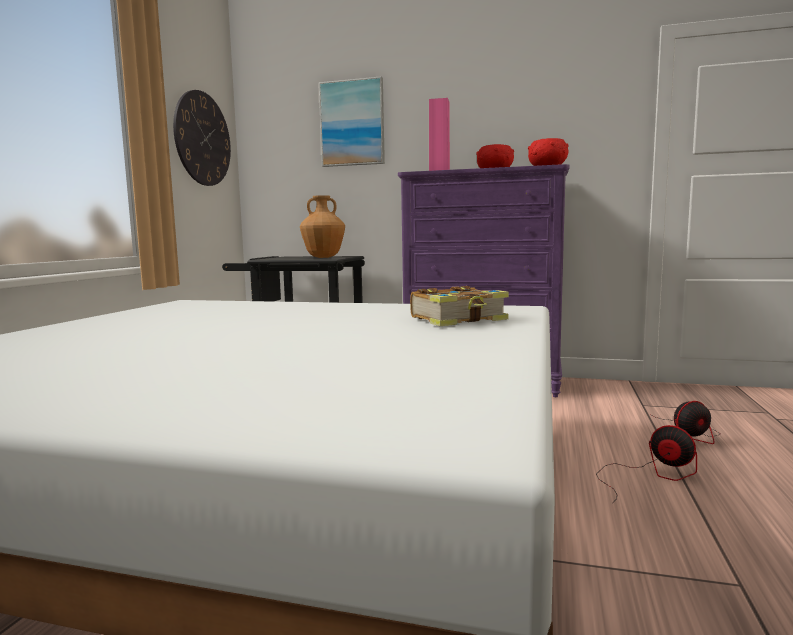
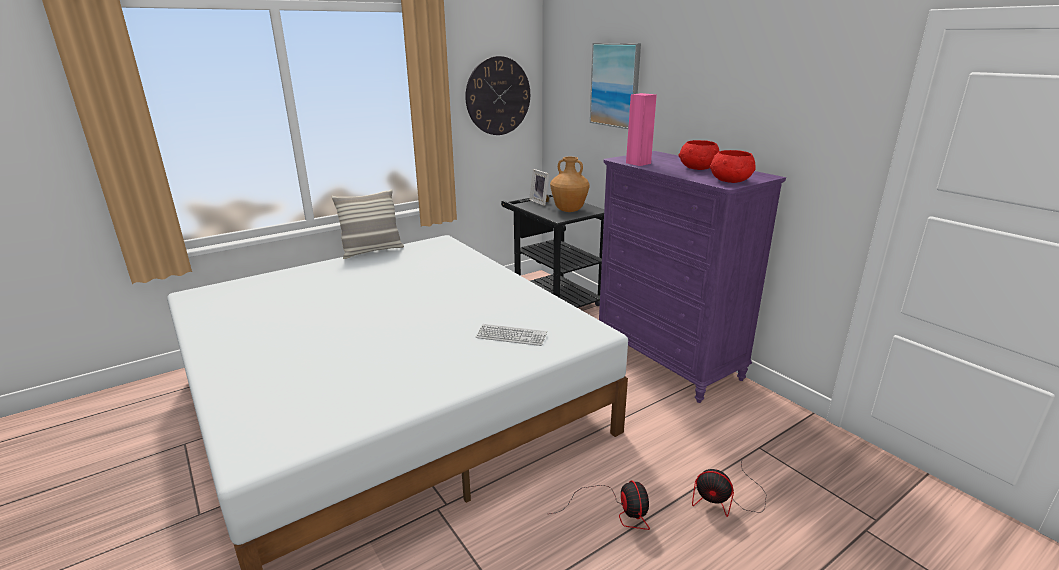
camera: 40 degrees right, 15 degrees up
book [410,286,509,326] -> keyboard [476,324,547,346]
none -> pillow [332,189,404,259]
none -> picture frame [529,169,549,206]

